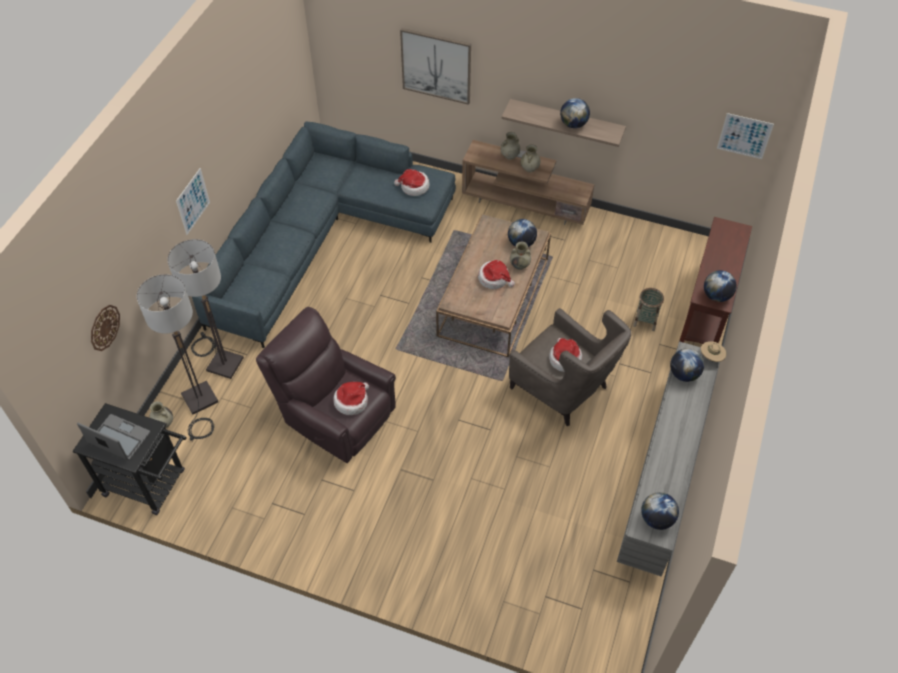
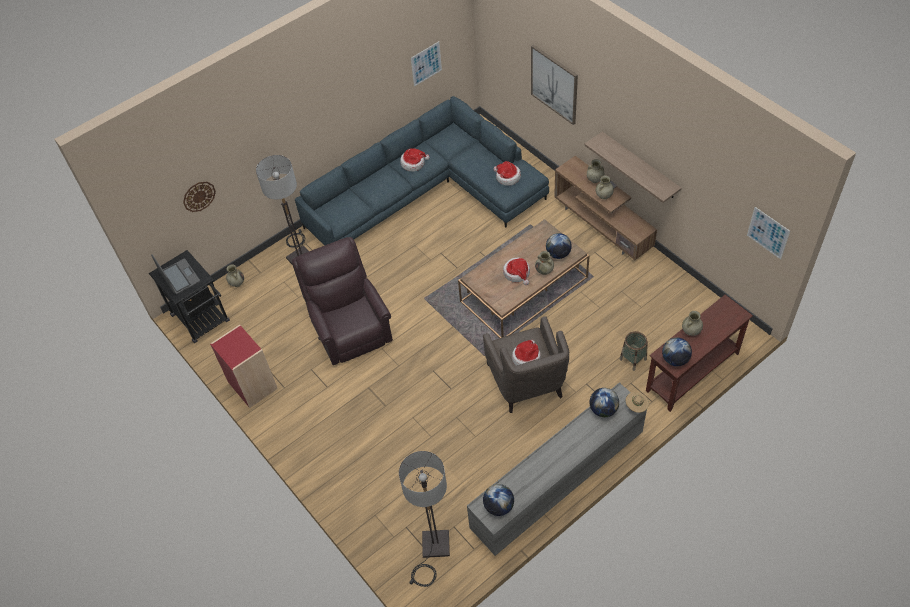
camera: 35 degrees right, 0 degrees up
floor lamp [137,274,218,442] -> floor lamp moved to [399,451,450,587]
picture [176,168,210,235] -> picture moved to [411,42,442,87]
hat [333,382,369,415] -> hat moved to [400,148,430,171]
globe [560,98,590,128] -> none
none -> red bookcase [210,324,278,408]
none -> beige vase [682,311,703,336]

